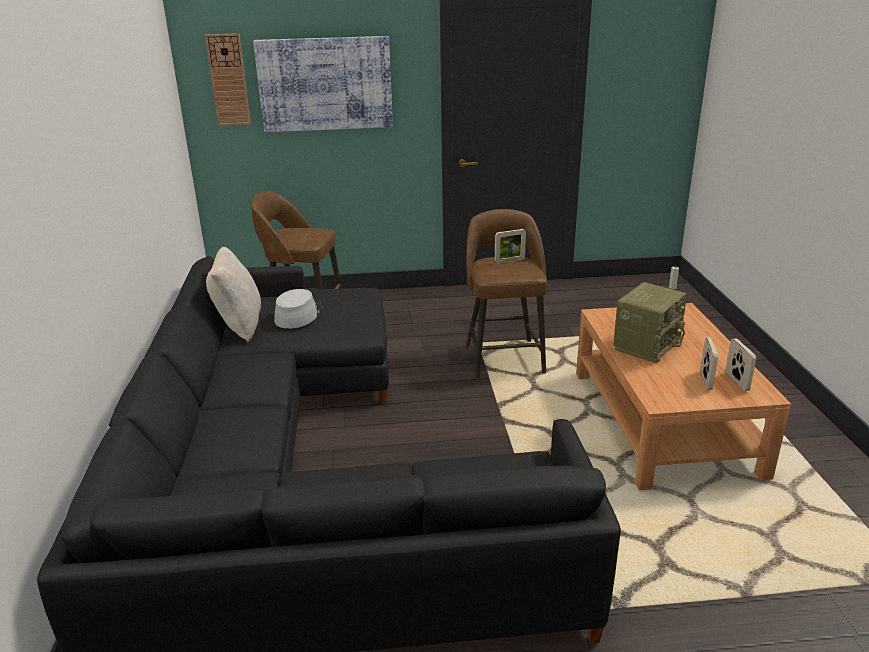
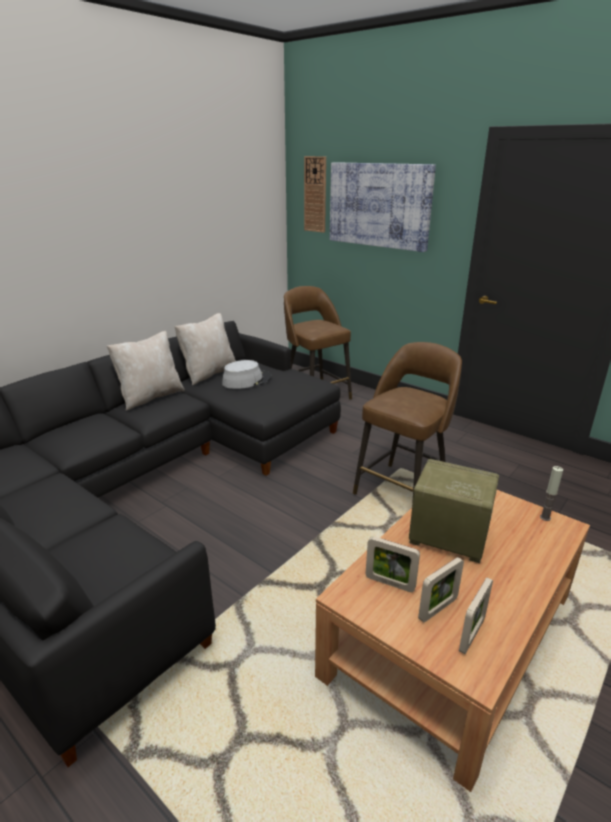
camera: 45 degrees right, 0 degrees up
picture frame [495,229,526,264] -> picture frame moved to [366,536,420,592]
radio [613,282,687,363] -> radio turned 150 degrees counterclockwise [409,459,499,563]
none -> beige pillow [107,331,185,411]

